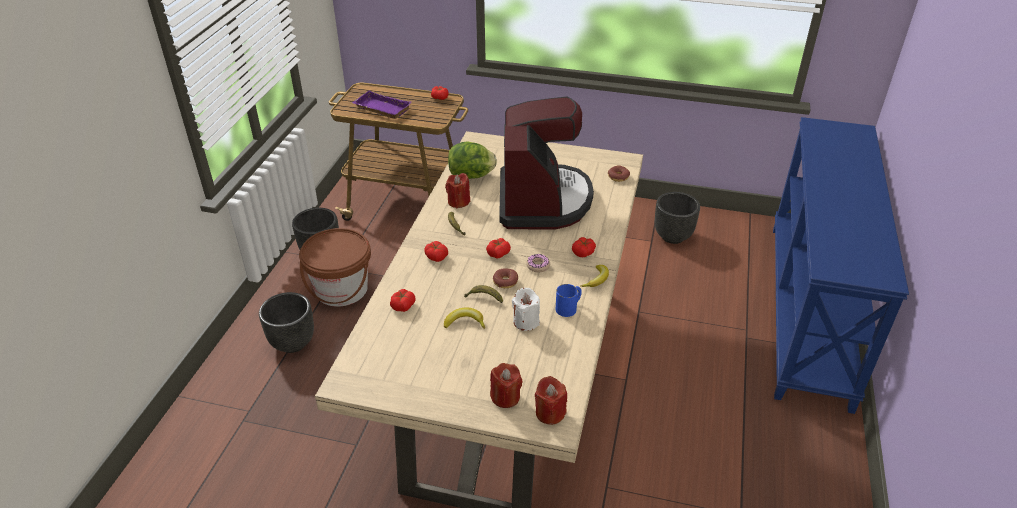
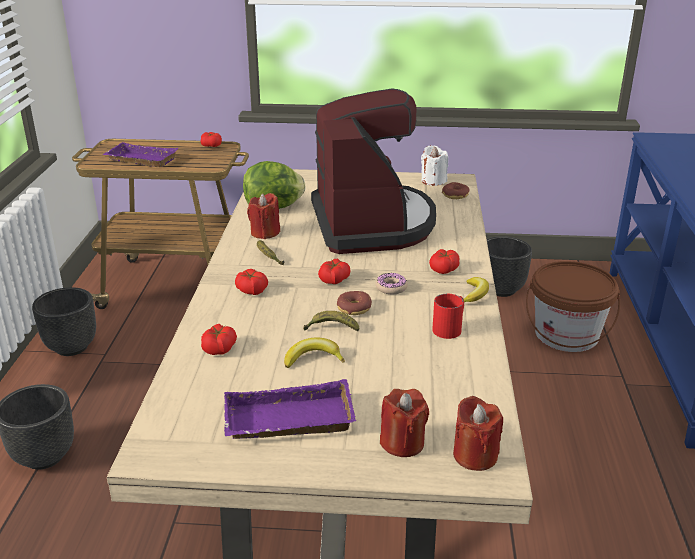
camera: 10 degrees left, 10 degrees down
brown bucket [299,228,371,307] -> brown bucket moved to [526,261,620,352]
white candle [512,288,540,331] -> white candle moved to [421,145,448,186]
blue mug [556,284,582,317] -> red mug [432,294,464,339]
none -> purple tray [224,379,356,439]

